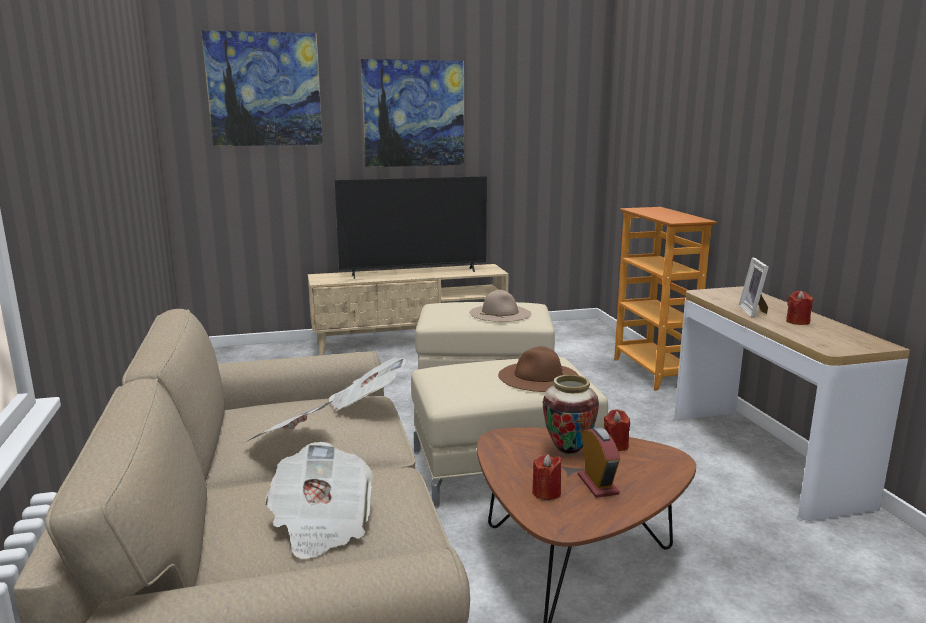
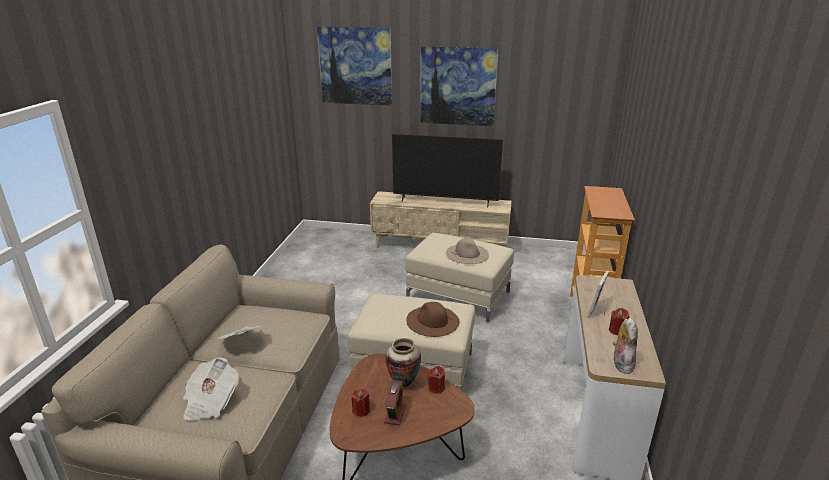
camera: 25 degrees right, 10 degrees up
newspaper [328,357,406,411] -> none
none -> plush toy [613,318,638,374]

